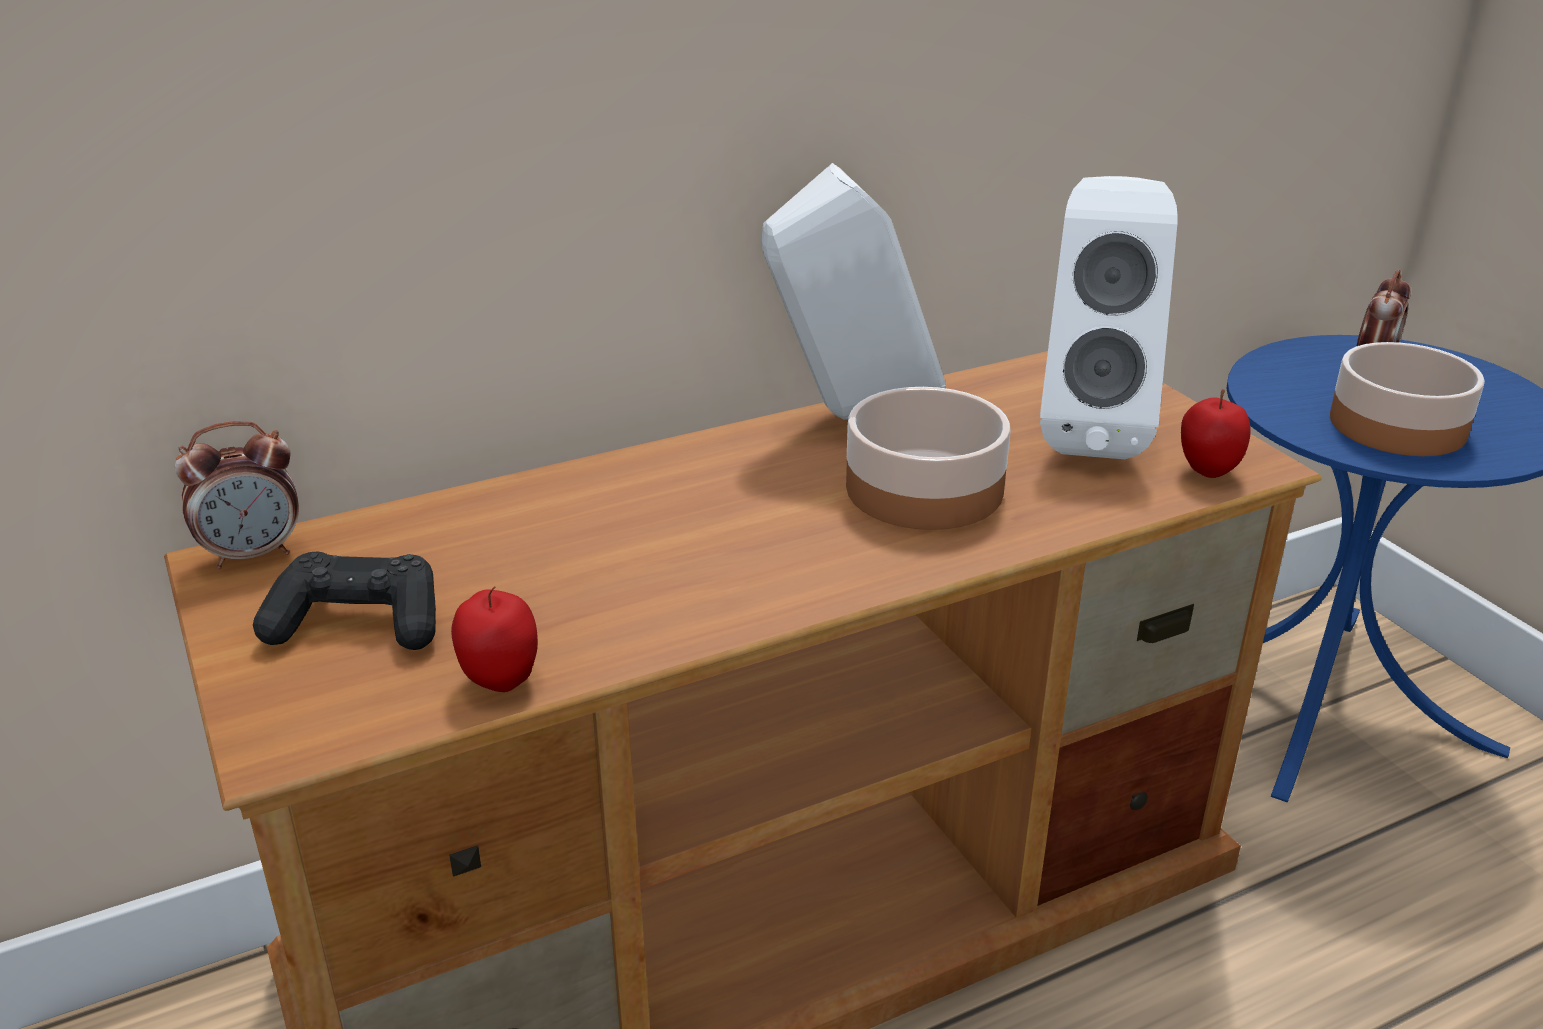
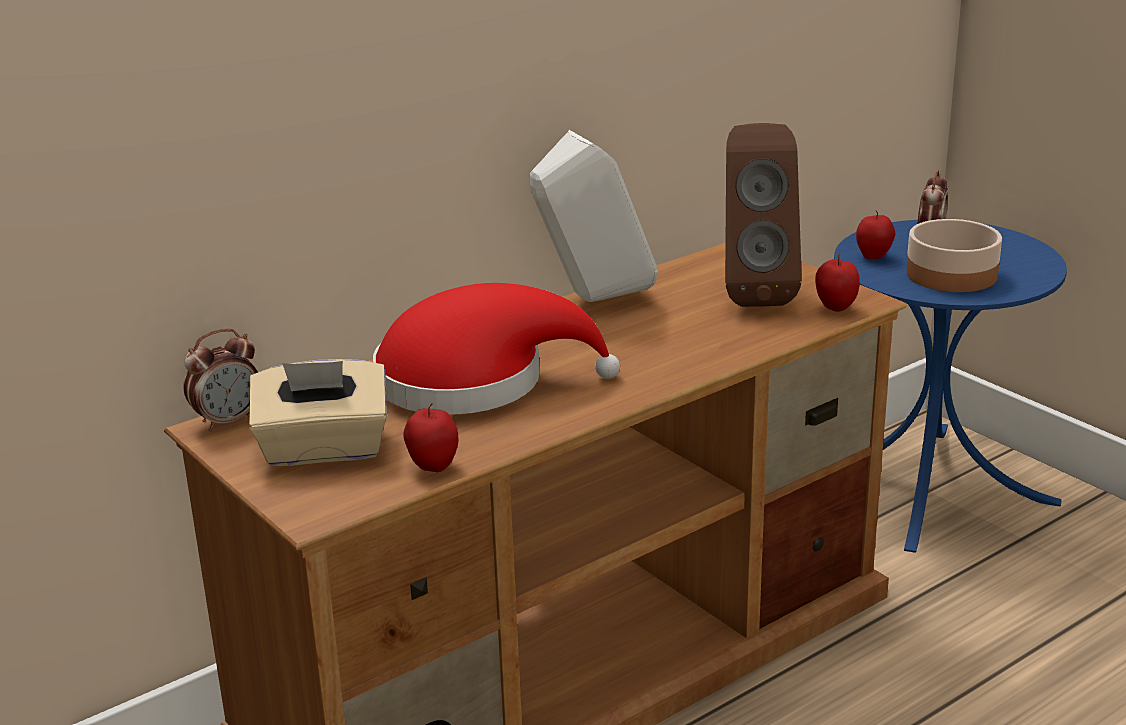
camera: 10 degrees left, 5 degrees down
black game controller [253,552,436,650] -> beige tissue box [249,359,387,466]
bowl [846,387,1010,530] -> none
white speaker [1040,176,1178,459] -> brown speaker [725,123,802,307]
none -> red hat [373,283,620,415]
none -> apple [856,210,895,259]

